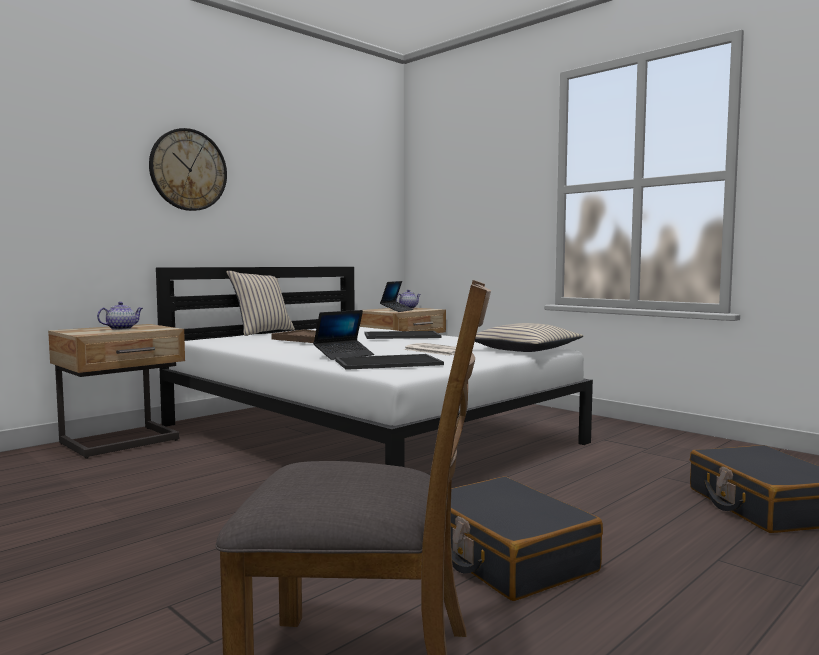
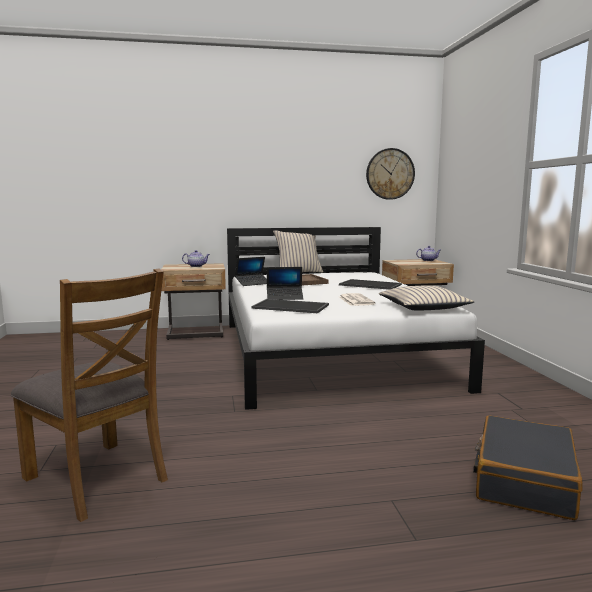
camera: 35 degrees right, 5 degrees up
wall clock [149,128,227,211] -> wall clock moved to [366,148,415,200]
laptop [380,281,413,312] -> laptop moved to [235,257,267,286]
black suitcase [451,476,603,601] -> none

